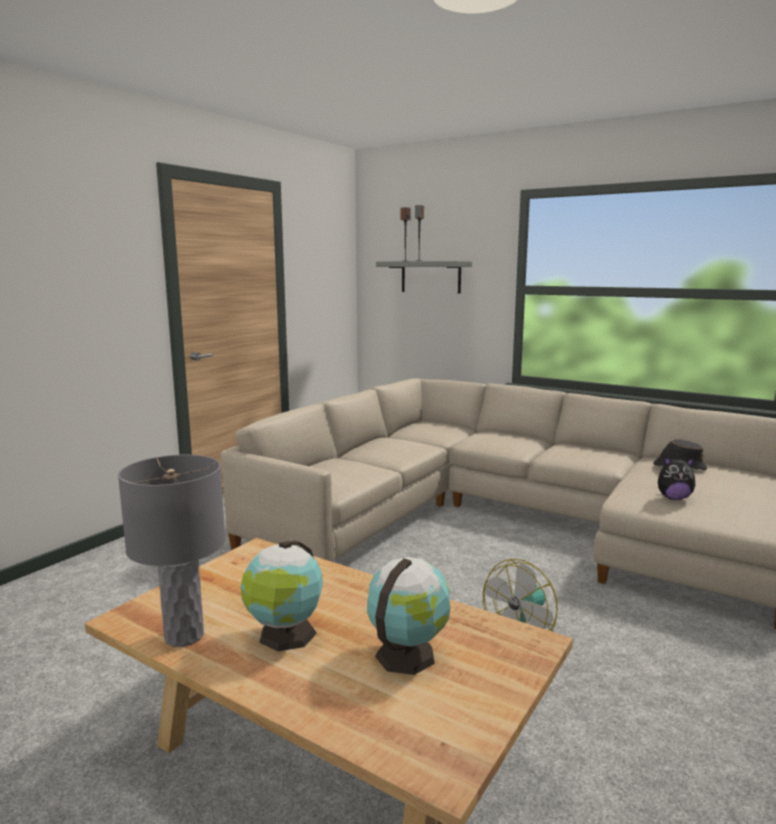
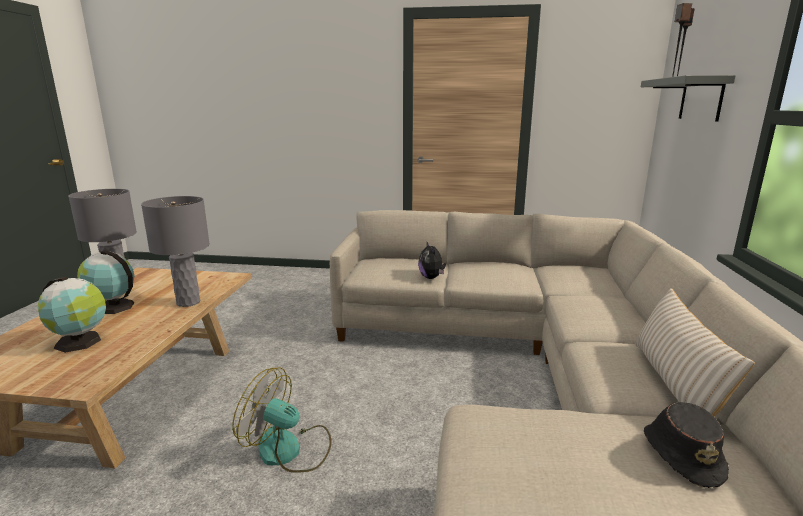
camera: 65 degrees right, 5 degrees up
plush toy [658,457,695,500] -> plush toy moved to [418,241,446,279]
none -> grey table lamp [141,196,210,307]
none -> beige pillow [635,288,755,417]

